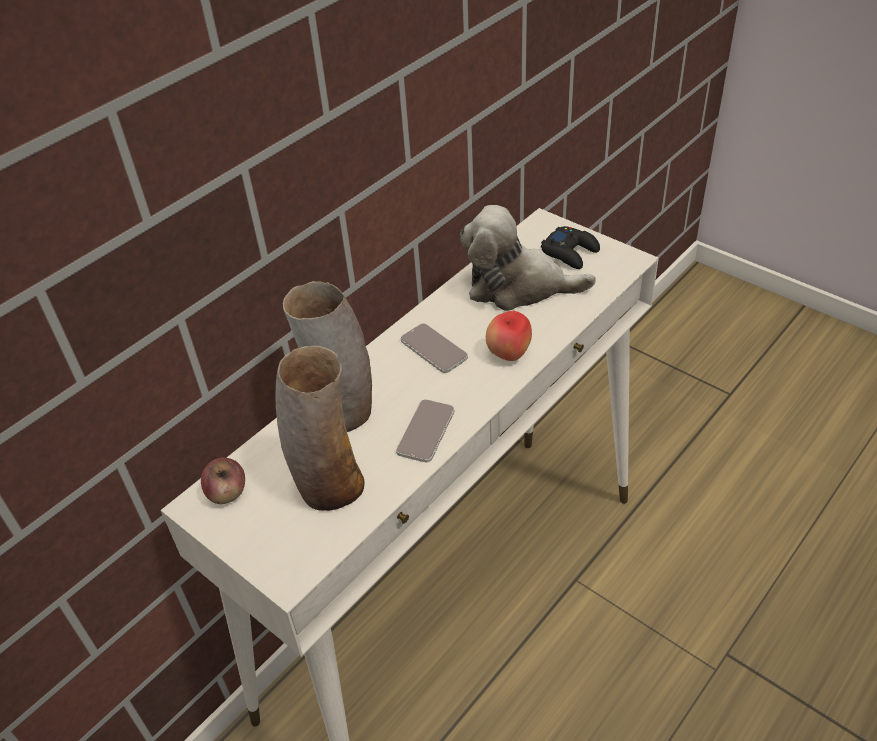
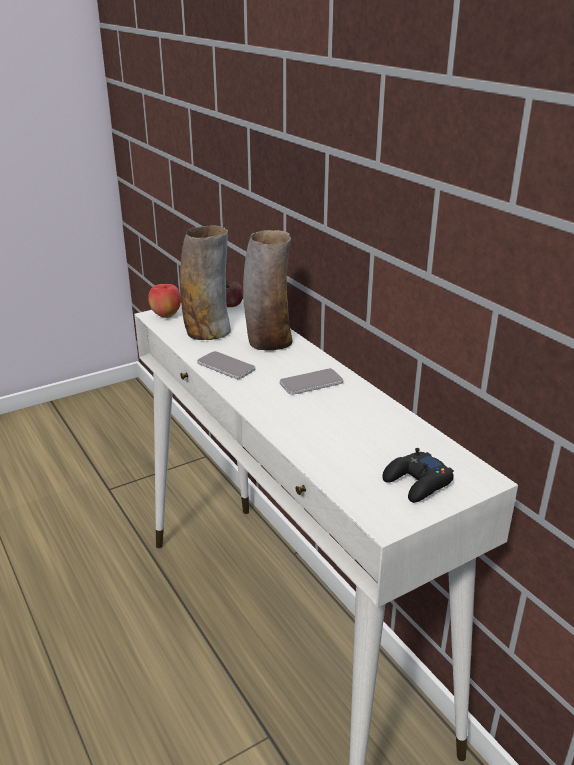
camera: 105 degrees right, 15 degrees down
plush toy [460,205,596,311] -> none
apple [486,311,532,361] -> apple moved to [148,284,181,318]

